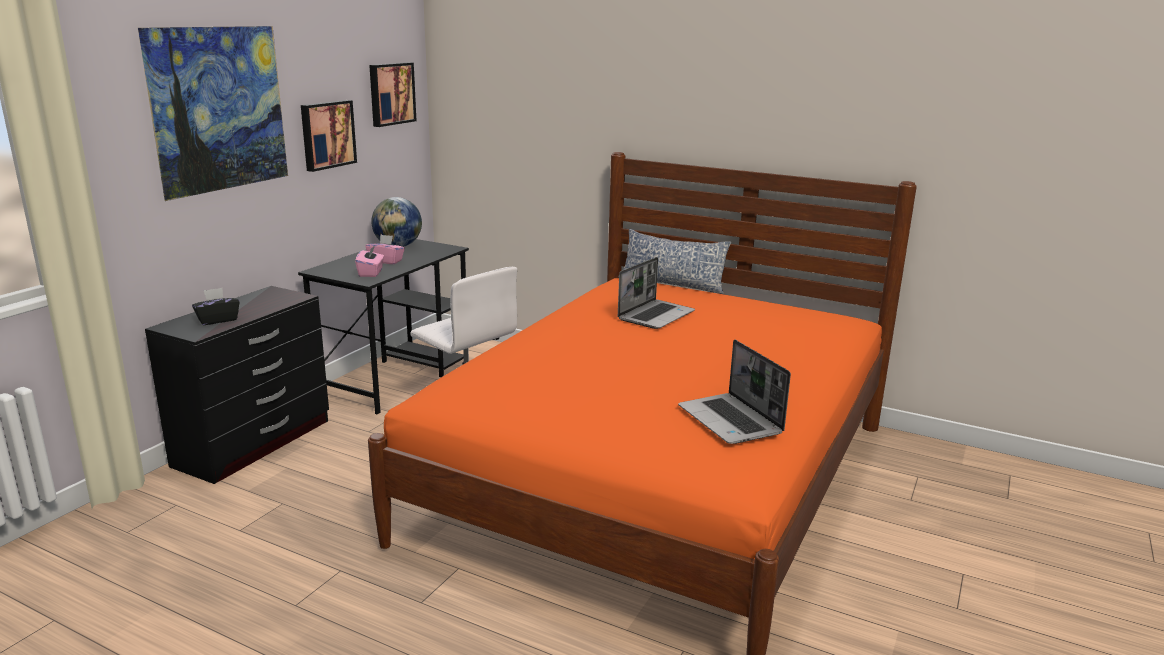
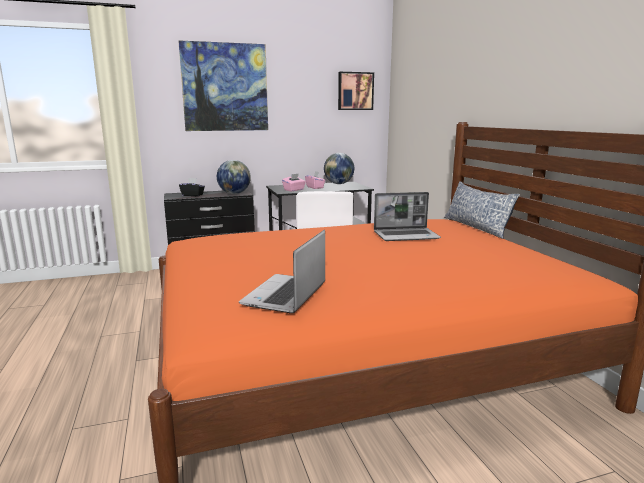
camera: 45 degrees right, 5 degrees down
picture [301,100,357,172] -> none
none -> globe [217,160,251,194]

